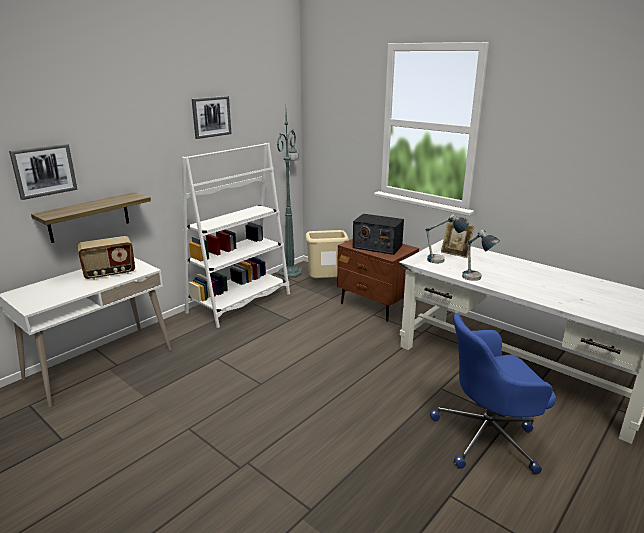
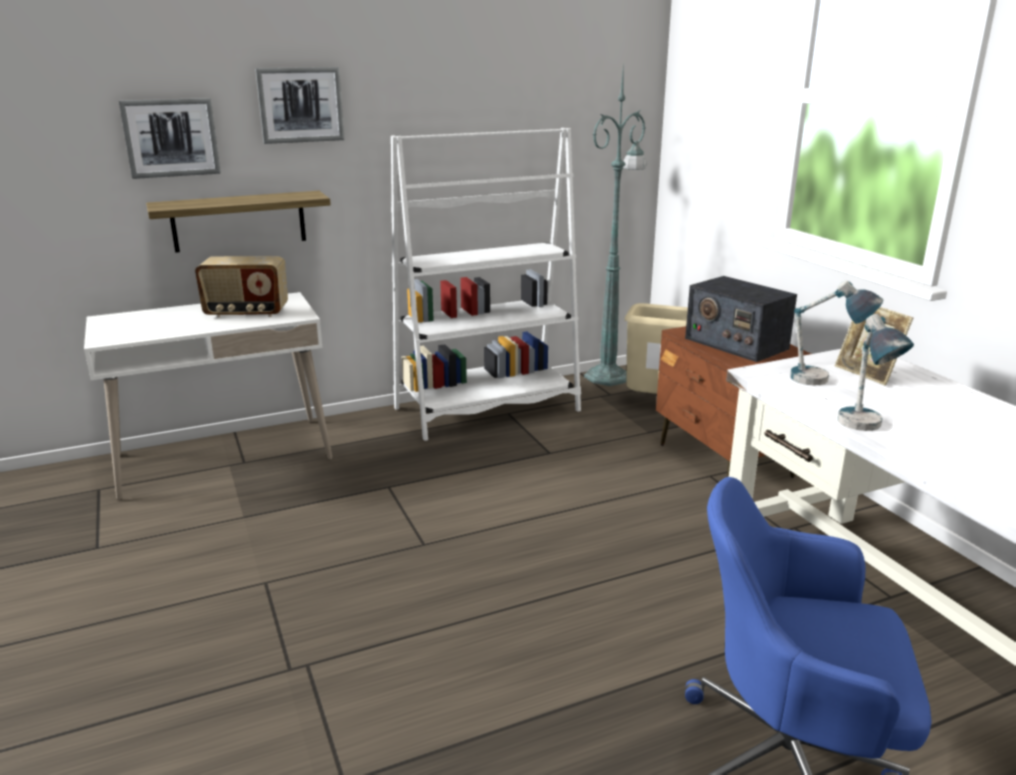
camera: 25 degrees right, 0 degrees up
picture [192,96,231,139] -> picture moved to [255,67,345,144]

